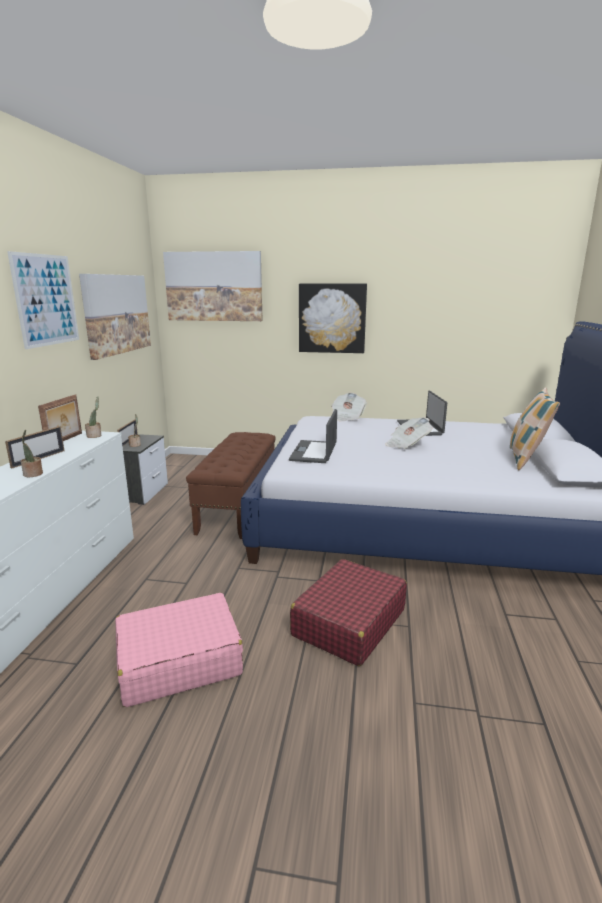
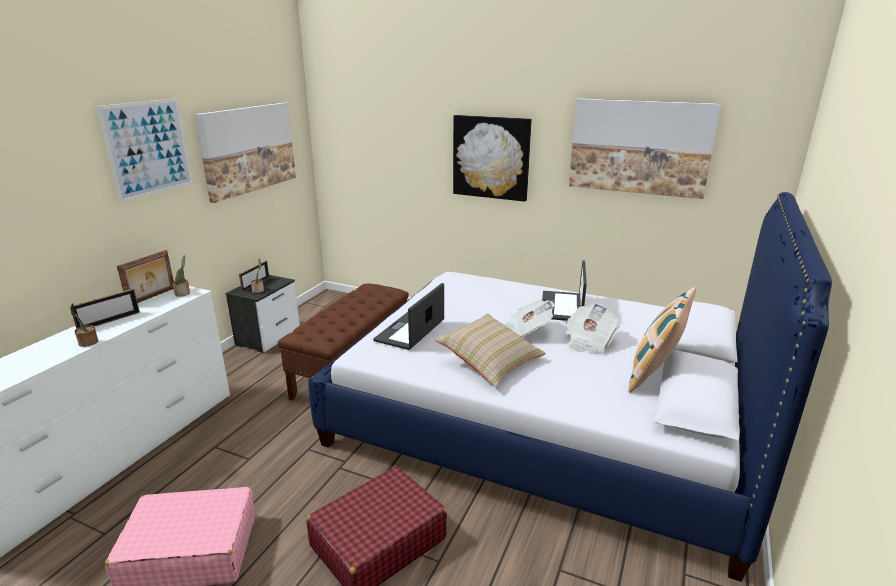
camera: 15 degrees right, 5 degrees up
picture [163,251,263,321] -> picture moved to [569,98,721,199]
newspaper [331,393,367,421] -> newspaper moved to [566,303,620,352]
none -> beige pillow [434,313,546,388]

